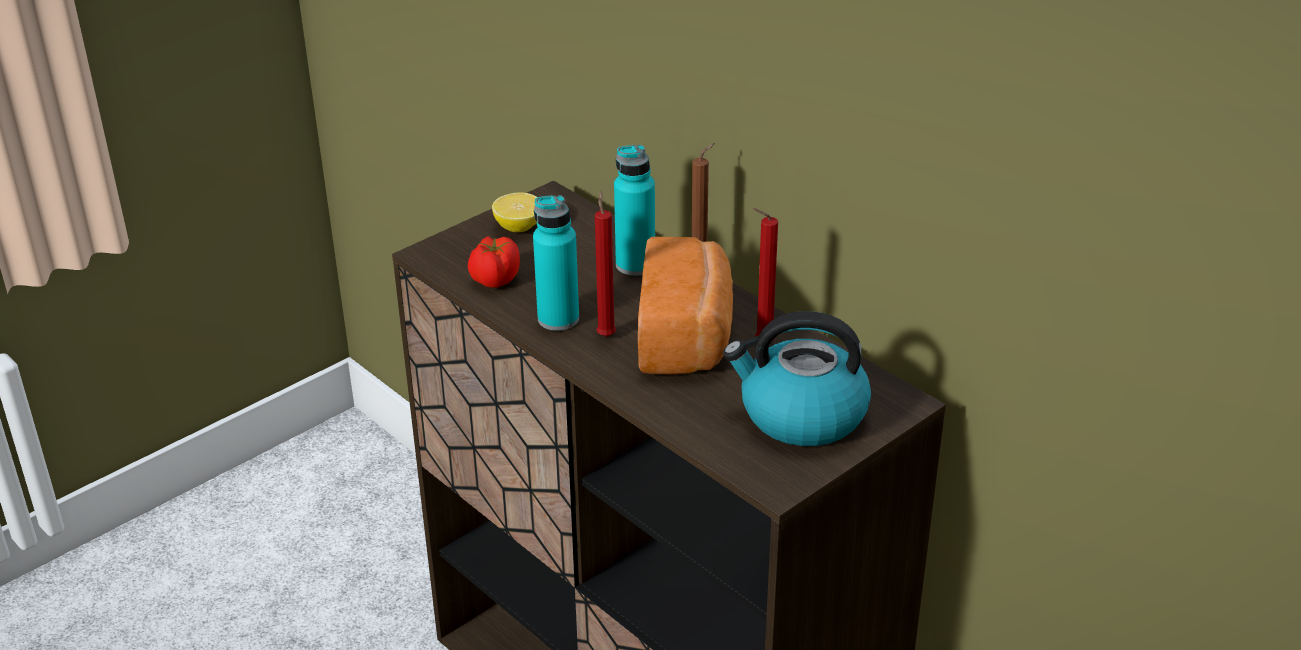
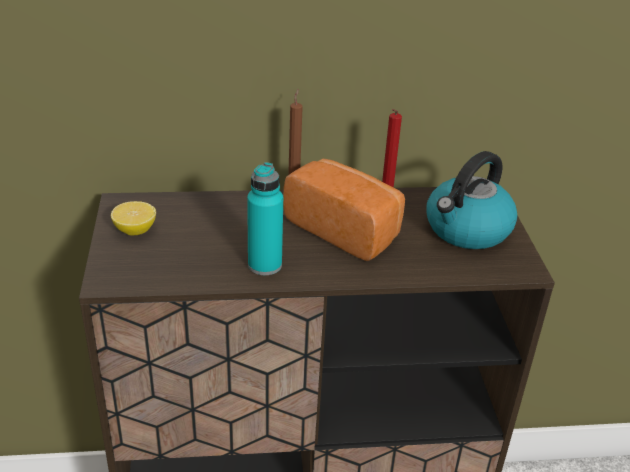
camera: 55 degrees left, 0 degrees up
tomato [468,236,520,288] -> none
red candle [595,191,616,337] -> none
turquoise bottle [614,145,655,276] -> none

